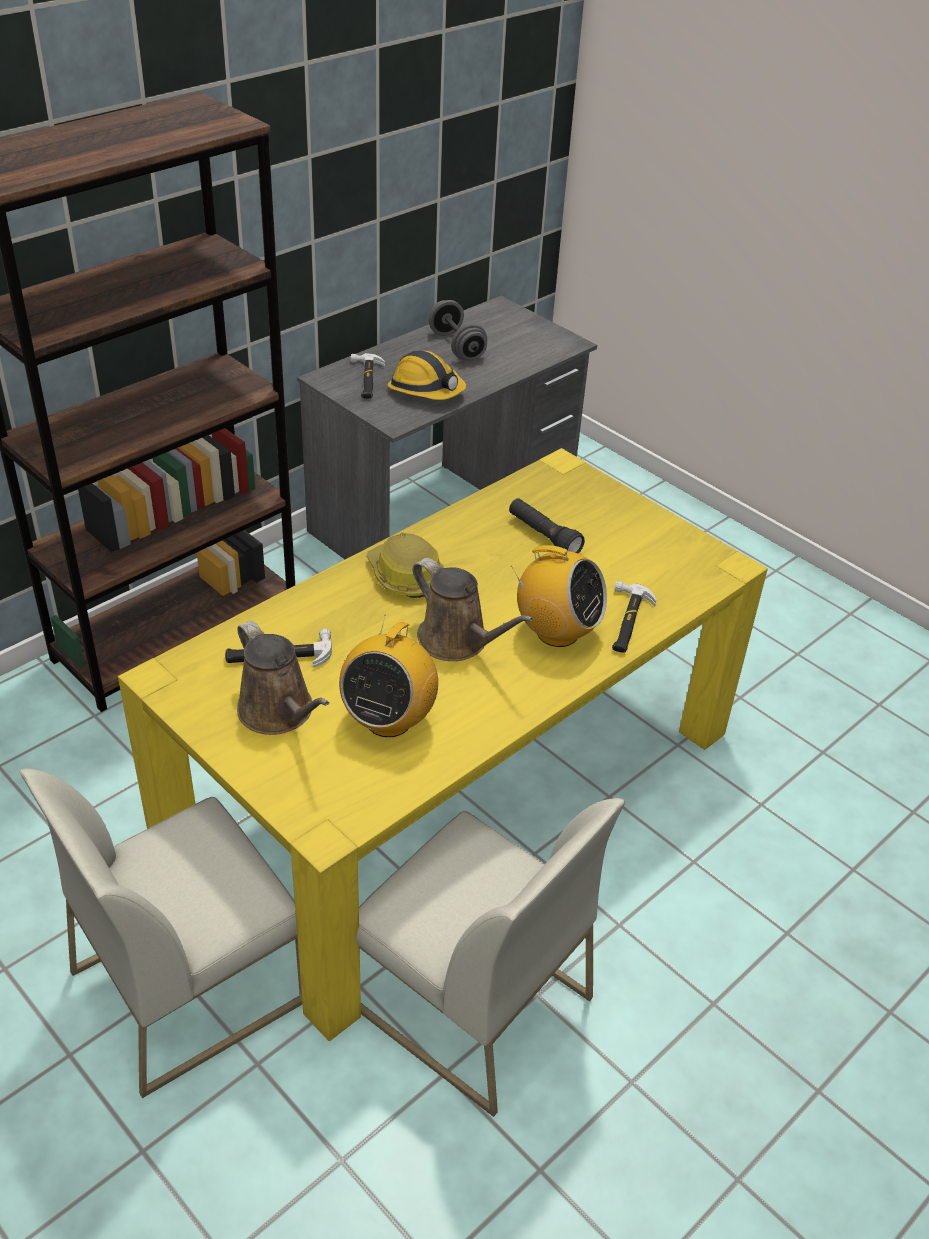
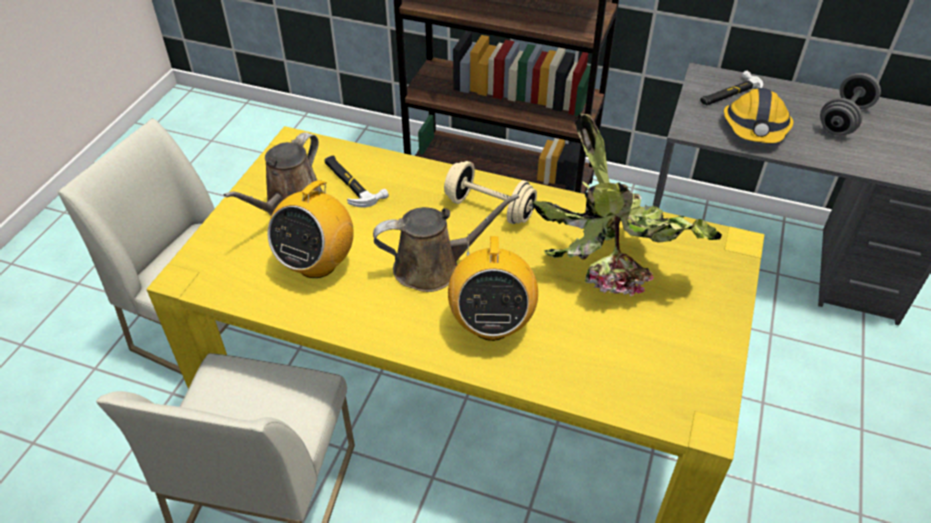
camera: 65 degrees right, 5 degrees up
radio [339,615,438,737] -> radio turned 60 degrees counterclockwise [267,174,354,278]
hard hat [366,533,444,598] -> beige dumbbell [444,161,537,224]
brown watering can [412,558,533,661] -> brown watering can turned 120 degrees counterclockwise [373,194,519,292]
black flashlight [509,498,585,553] -> potted plant [533,114,722,296]
hammer [612,581,656,653] -> none

